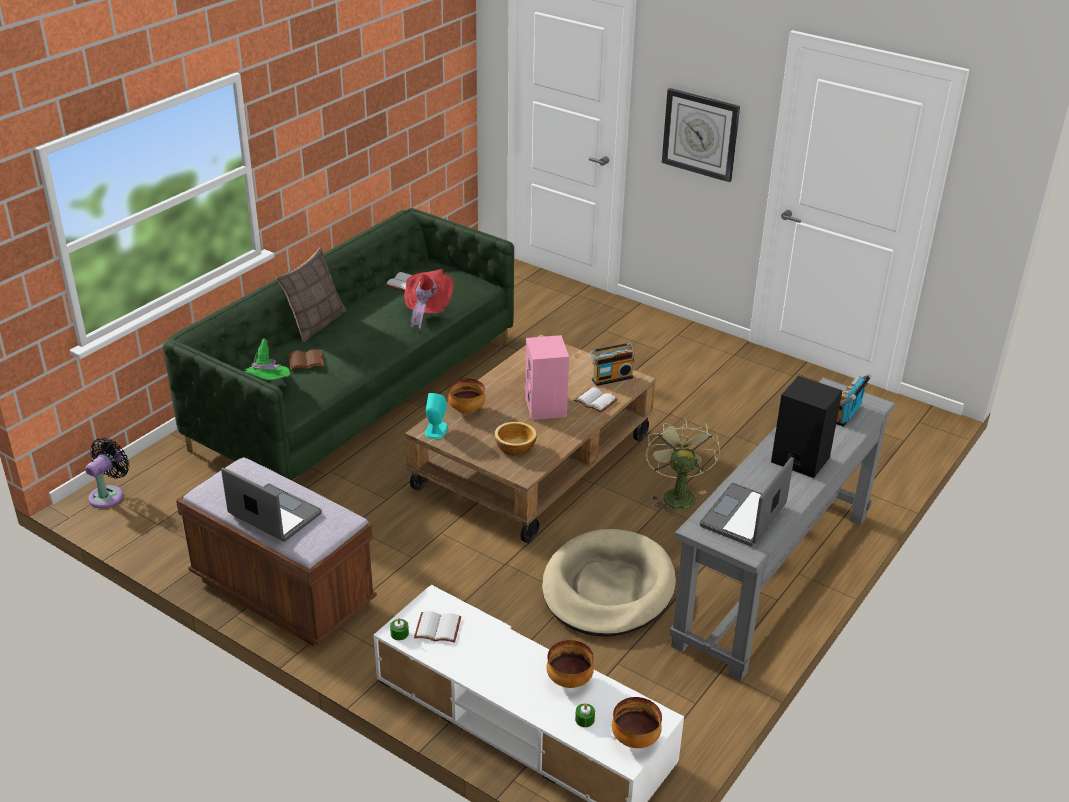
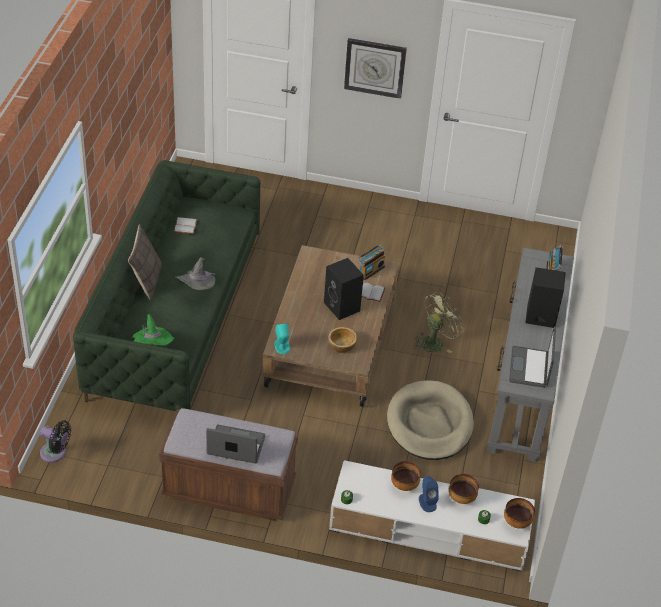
camera: 25 degrees left, 10 degrees up
black fan [85,438,130,508] -> black fan turned 105 degrees clockwise [39,420,71,463]
brown book [289,349,324,370] -> none
red hat [404,269,454,329] -> none
white book [414,611,461,643] -> none
bowl [448,378,485,414] -> bowl moved to [391,461,421,491]
pink speaker [525,335,569,420] -> black speaker [324,258,364,320]
green fan [646,418,720,516] -> green fan turned 75 degrees clockwise [414,291,464,353]
none -> grey hat [176,257,216,290]
none -> blue speaker [419,476,439,512]

